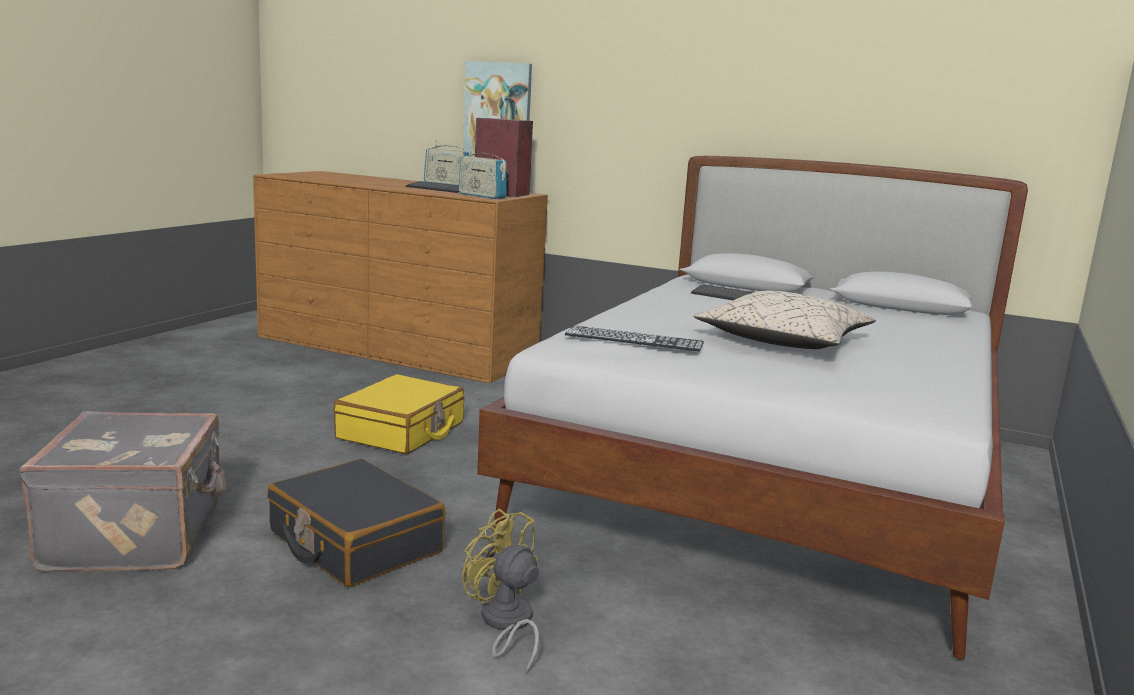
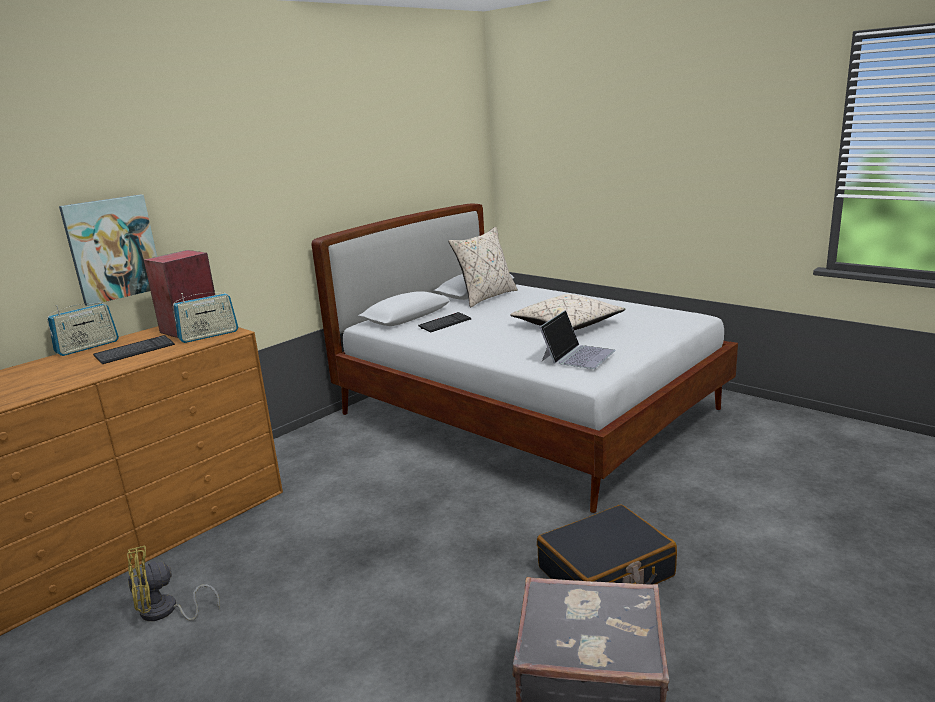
camera: 70 degrees left, 5 degrees up
yellow suitcase [334,374,464,454] -> none
yellow fan [462,508,539,674] -> yellow fan moved to [127,546,220,621]
keyboard [565,325,704,351] -> laptop [539,310,615,369]
none -> beige pillow [448,227,518,307]

